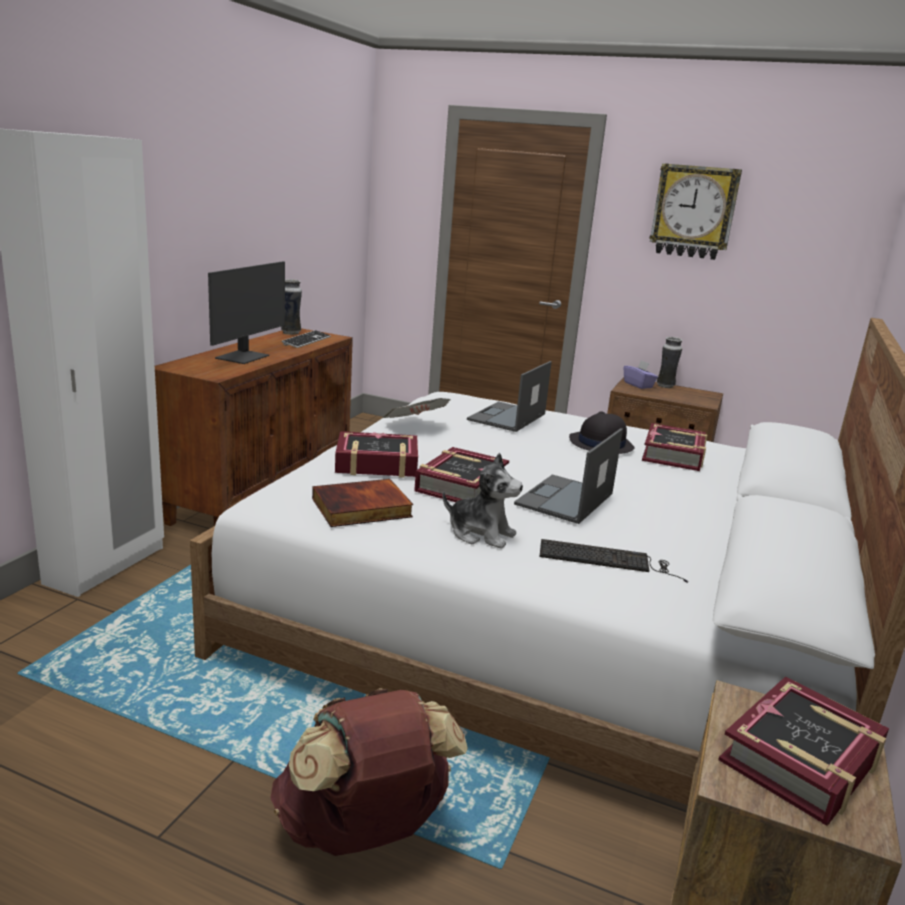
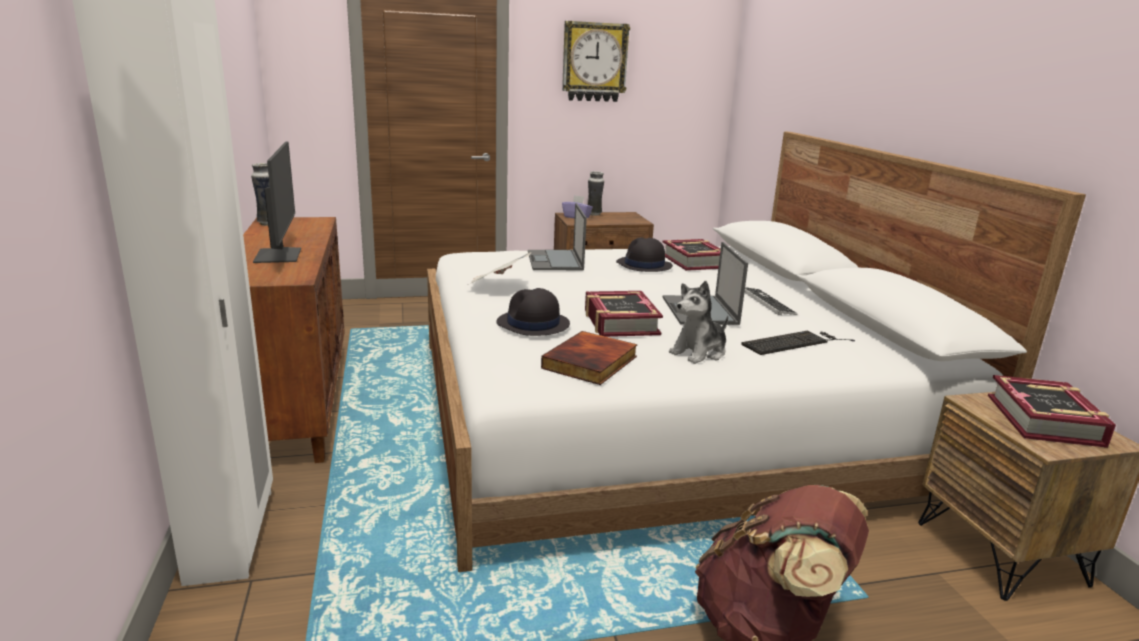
camera: 35 degrees left, 0 degrees up
keyboard [282,330,331,348] -> keyboard moved to [744,287,798,315]
book [335,431,418,478] -> black hat [496,288,570,336]
plush toy [443,453,523,549] -> plush toy turned 150 degrees clockwise [669,281,728,364]

